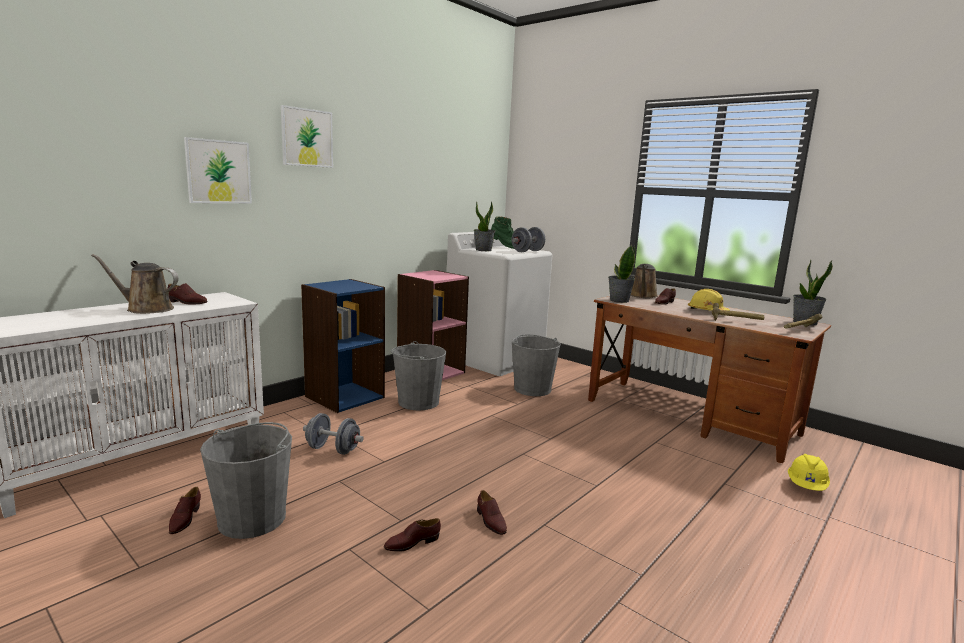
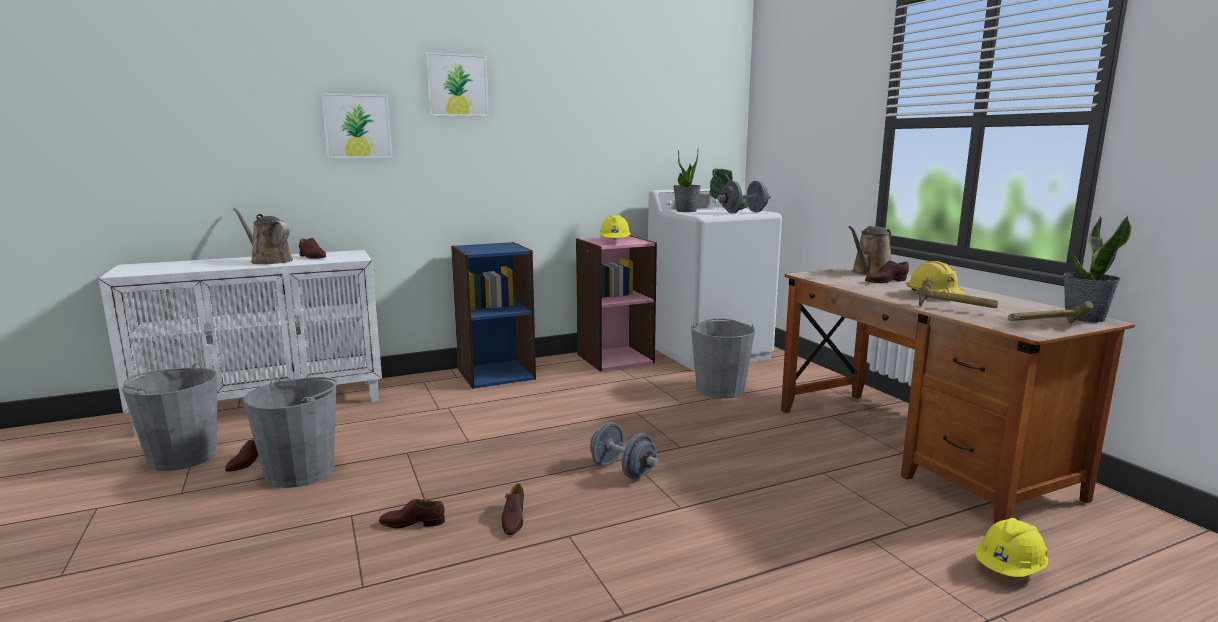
camera: 25 degrees right, 0 degrees up
grey dumbbell [303,413,364,455] -> grey dumbbell moved to [590,422,659,479]
grey bucket [391,341,446,411] -> grey bucket moved to [122,363,218,471]
potted plant [608,245,635,303] -> none
none -> yellow hard hat [599,215,631,240]

